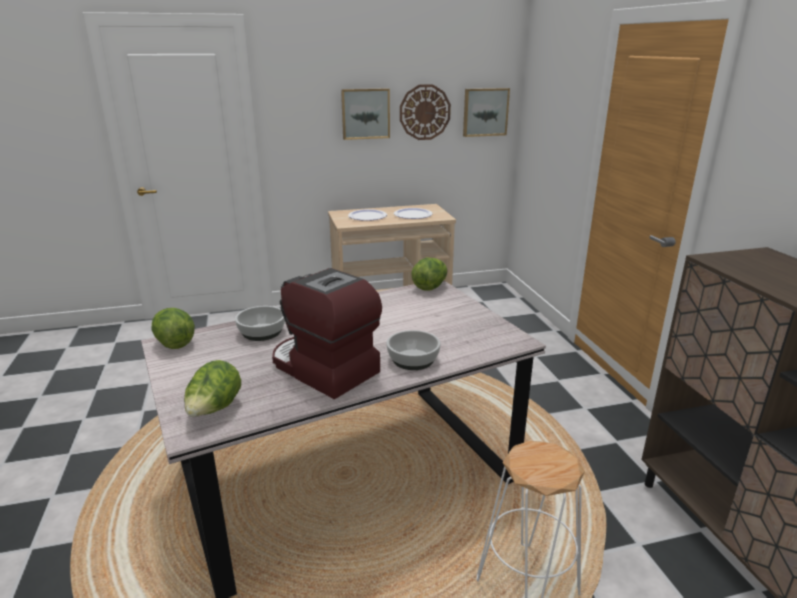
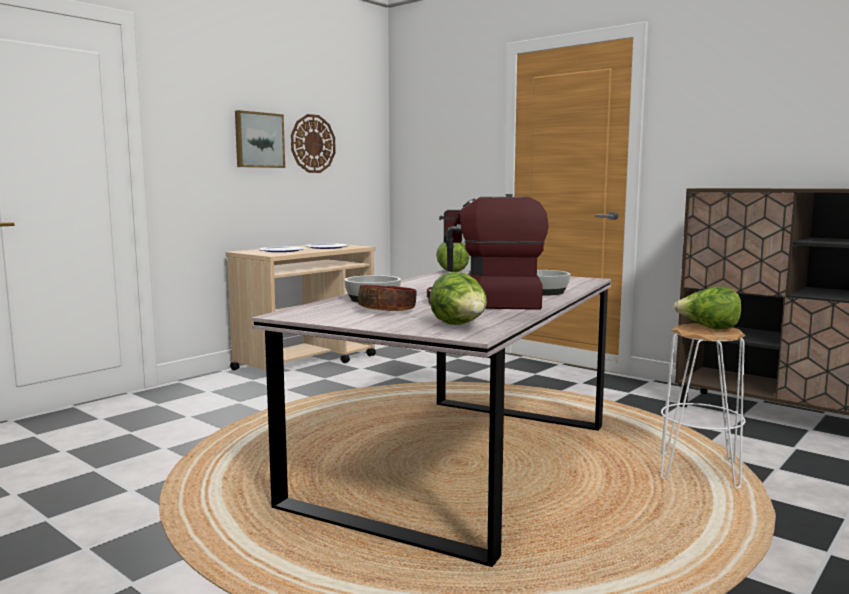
camera: 35 degrees left, 15 degrees down
lettuce [151,308,195,349] -> lettuce moved to [673,287,742,329]
picture [463,88,510,137] -> none
none -> bowl [358,285,416,311]

